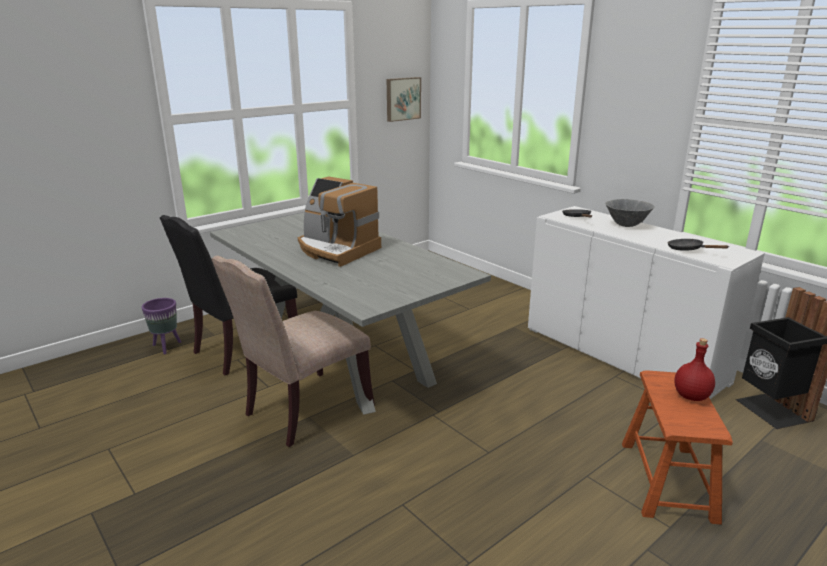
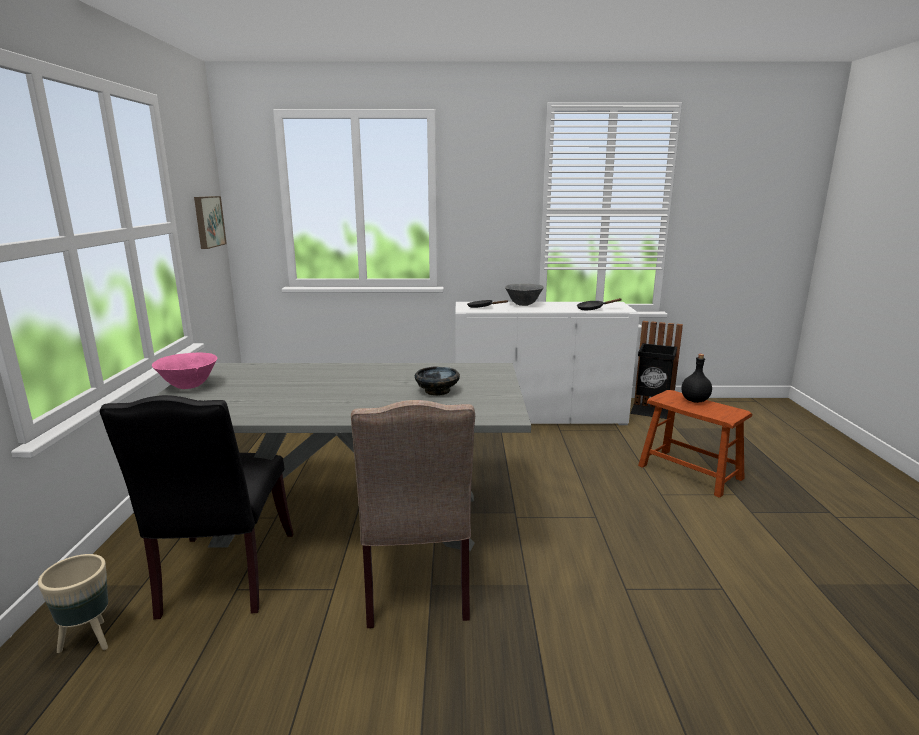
camera: 50 degrees left, 5 degrees down
purple planter [142,298,181,354] -> beige planter [38,554,108,653]
coffee machine [298,176,381,267] -> none
red bottle [675,338,715,401] -> black bottle [681,354,712,403]
none -> pink bowl [152,353,218,389]
none -> black bowl [415,366,460,396]

